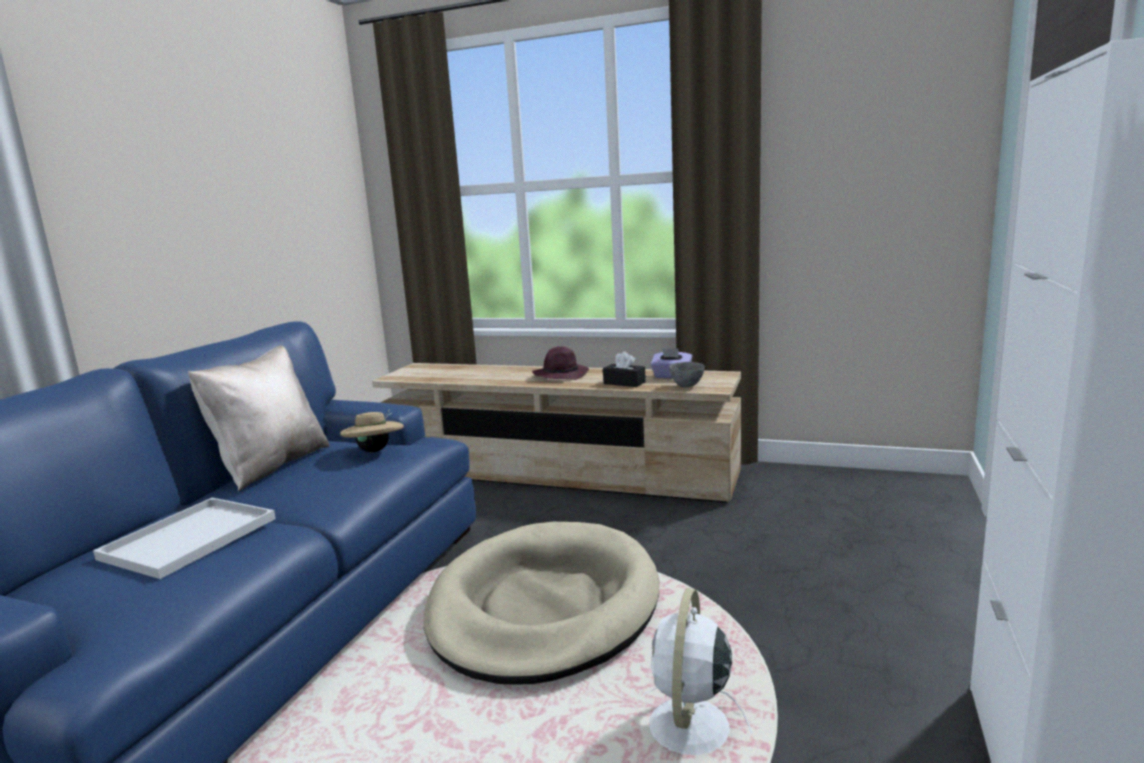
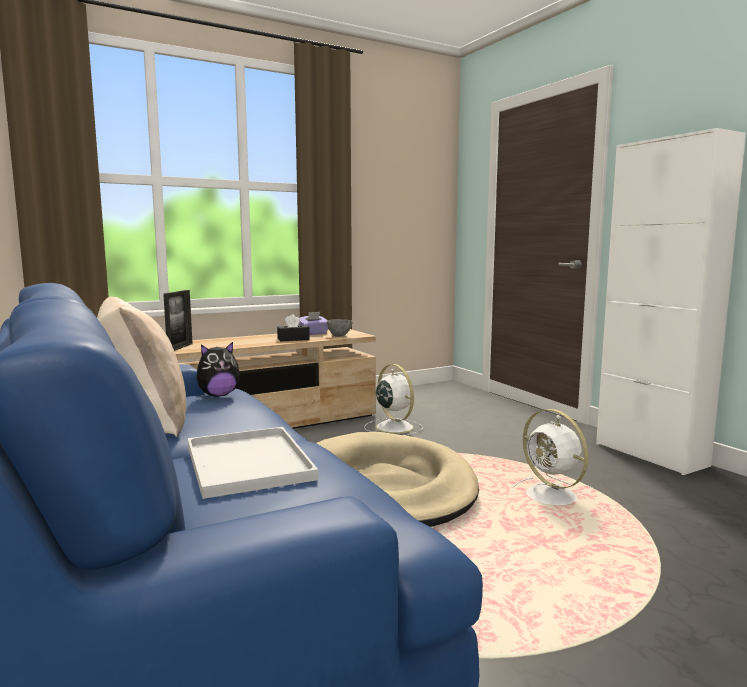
camera: 50 degrees left, 5 degrees down
beige hat [340,409,404,452] -> plush toy [197,342,240,397]
purple hat [532,347,589,380] -> none
none -> picture frame [163,290,193,351]
none -> white fan [364,364,423,436]

